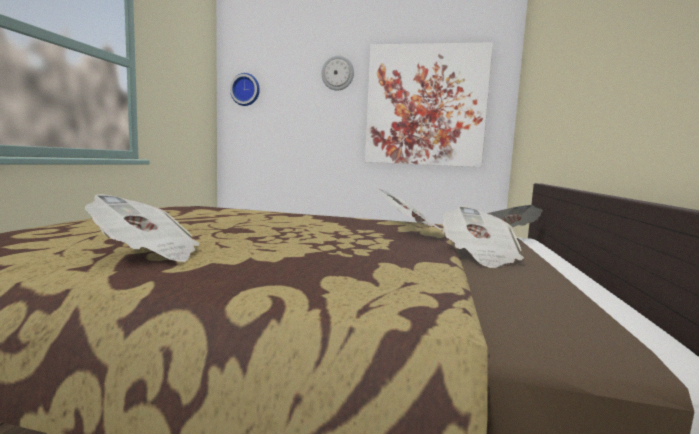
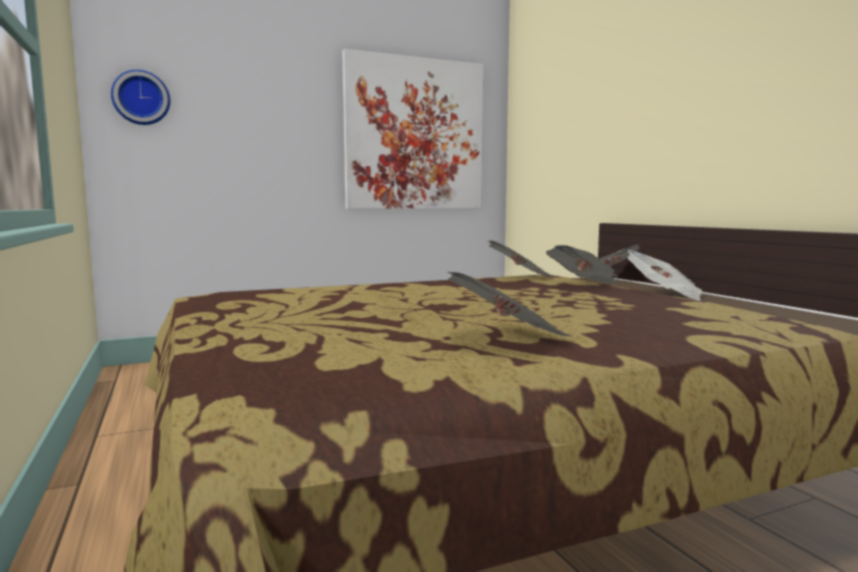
camera: 35 degrees left, 0 degrees up
wall clock [321,55,354,91] -> none

